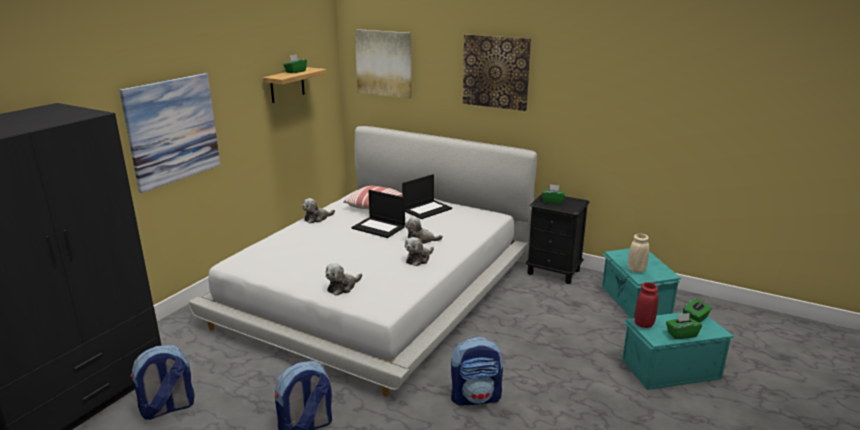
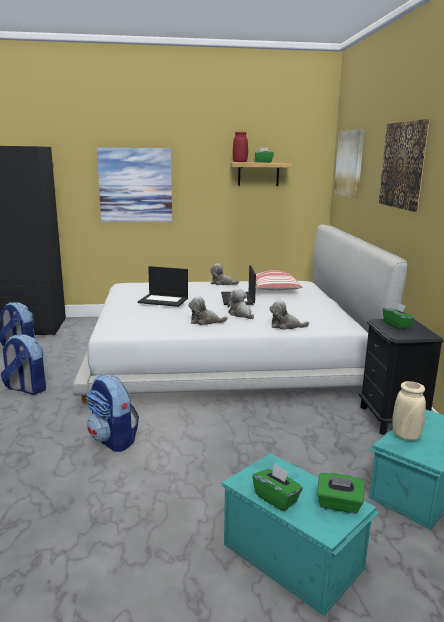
camera: 55 degrees right, 5 degrees down
plush toy [326,263,362,296] -> plush toy moved to [269,300,309,330]
laptop [402,174,452,219] -> laptop moved to [138,266,188,307]
red vase [635,282,658,328] -> red vase moved to [233,132,248,162]

